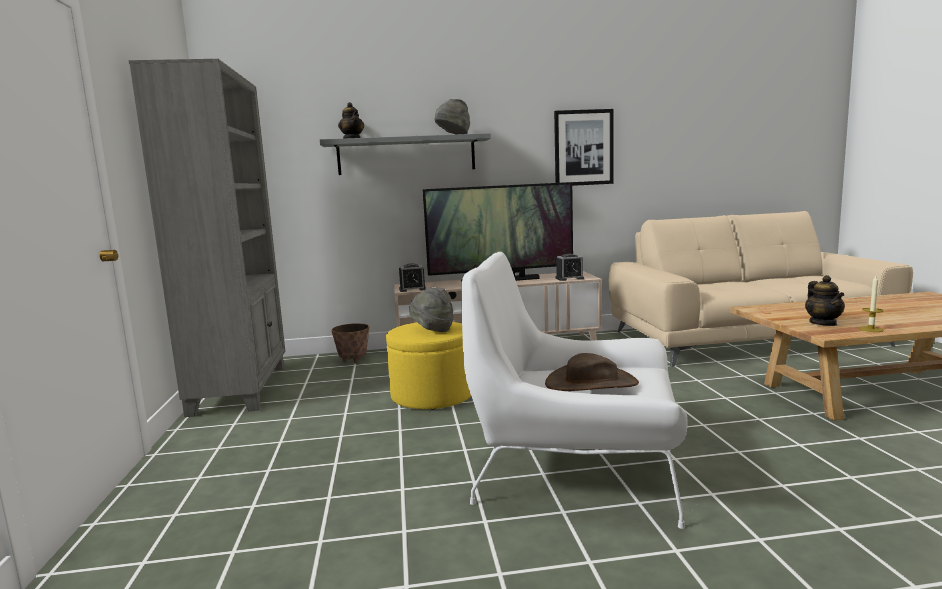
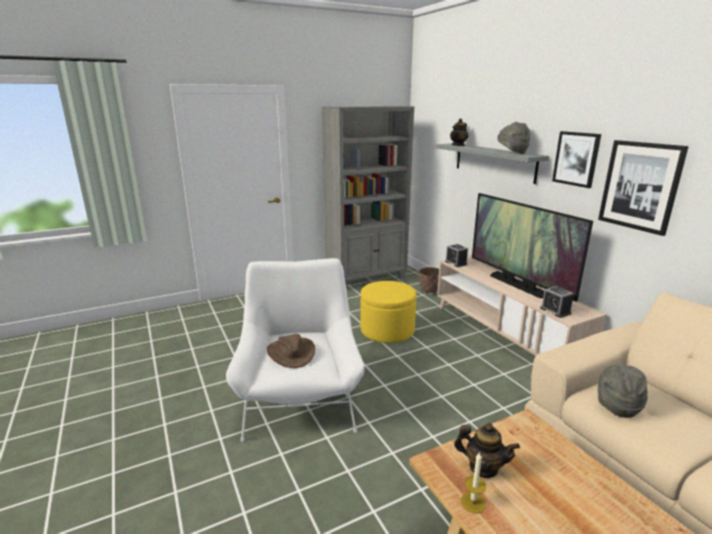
camera: 70 degrees right, 10 degrees up
grey hat [409,287,454,332] -> grey hat moved to [598,365,648,418]
teapot [805,275,845,326] -> teapot turned 135 degrees counterclockwise [454,423,520,478]
none -> picture [552,131,601,188]

